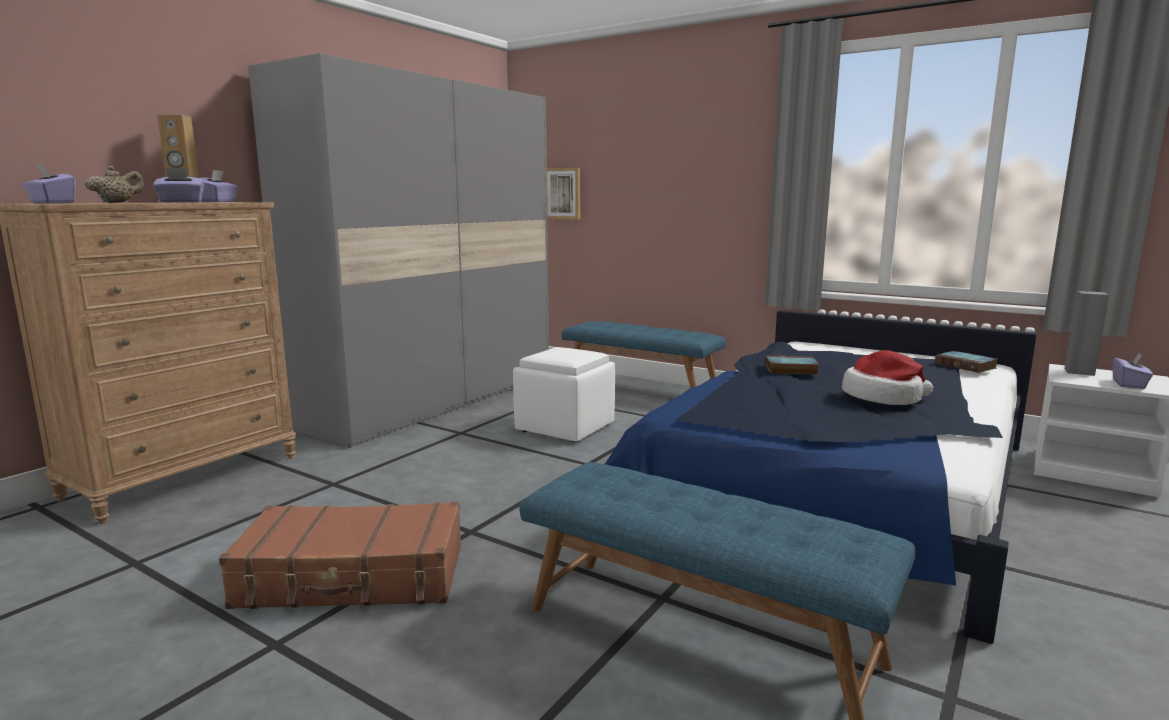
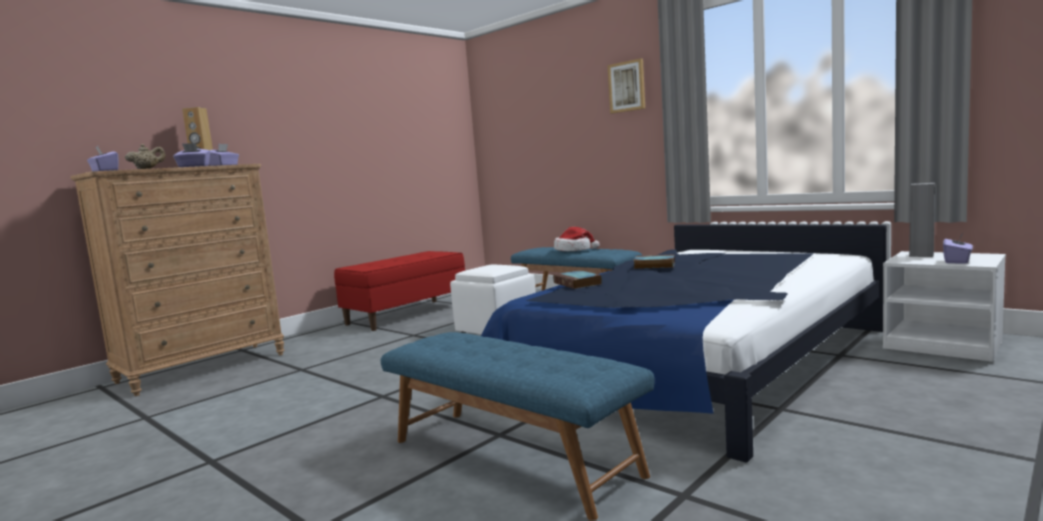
camera: 10 degrees right, 5 degrees down
brown suitcase [219,502,461,609] -> none
grey wardrobe [248,53,549,447] -> red bench [334,251,465,331]
picture [547,168,580,219] -> picture moved to [608,58,645,113]
hat [842,350,933,405] -> hat moved to [554,227,600,251]
book [935,351,997,373] -> book moved to [553,270,602,289]

